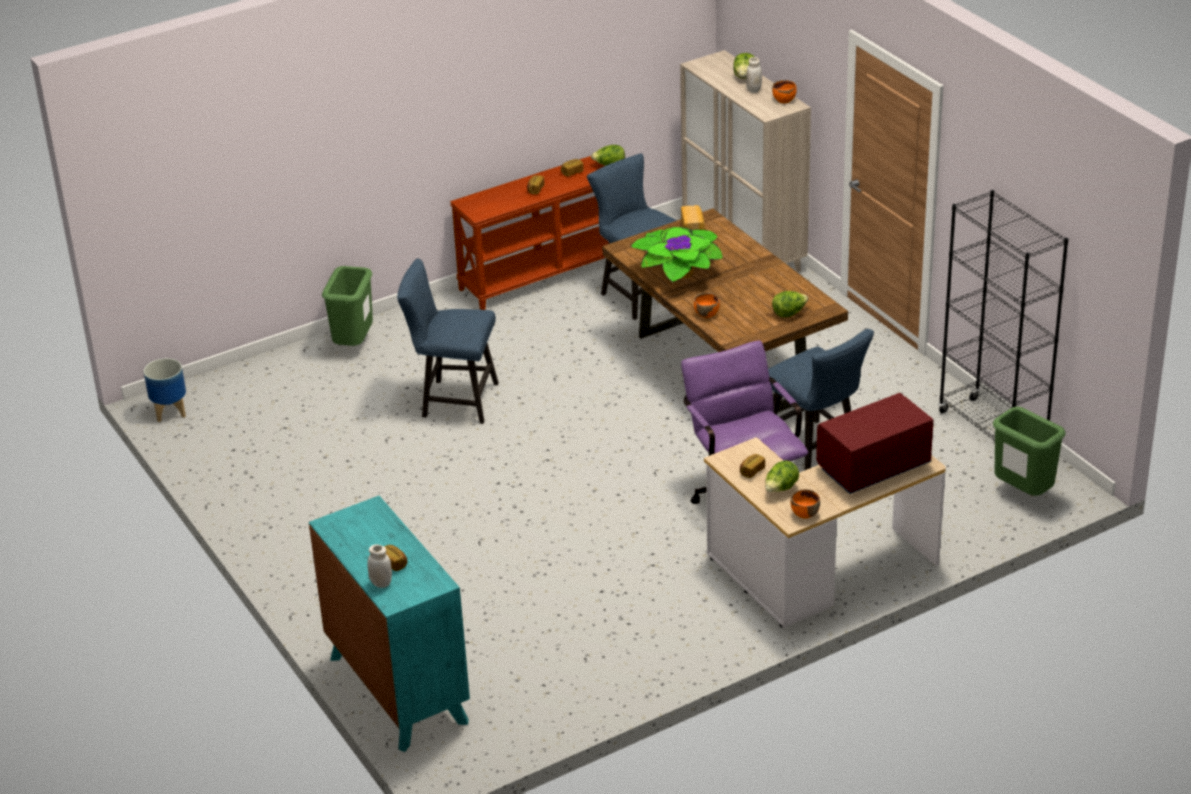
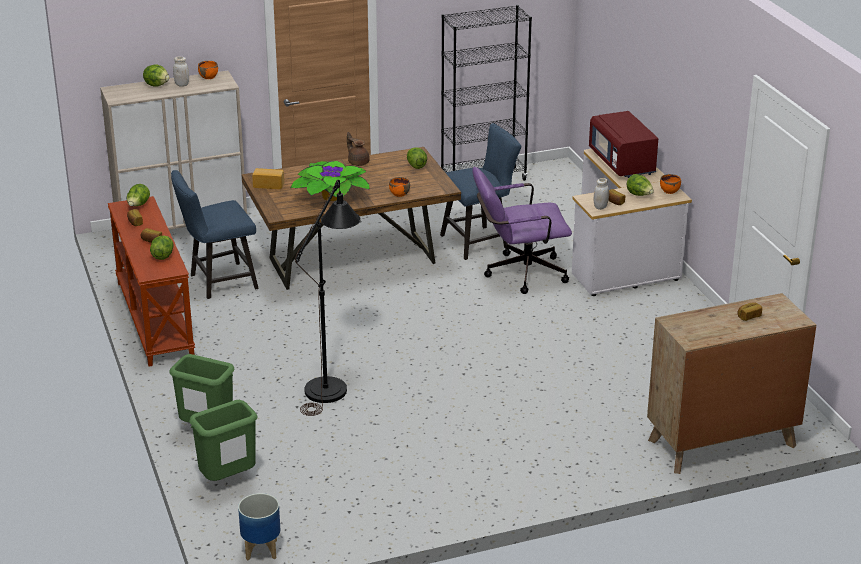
camera: 80 degrees left, 5 degrees down
turquoise dresser [309,496,470,752] -> brown dresser [647,293,816,474]
white jar [368,544,392,588] -> white jar moved to [594,178,609,210]
blue chair [397,259,499,424] -> black floor lamp [295,179,360,416]
green trash can [993,407,1065,496] -> green trash can moved to [189,400,258,481]
none -> lettuce [150,236,174,260]
none -> brown teapot [347,132,370,166]

